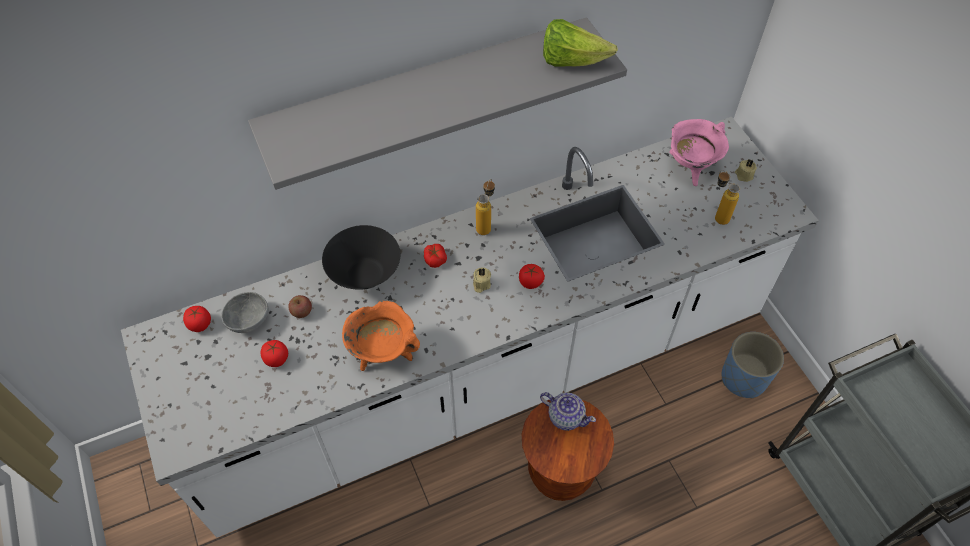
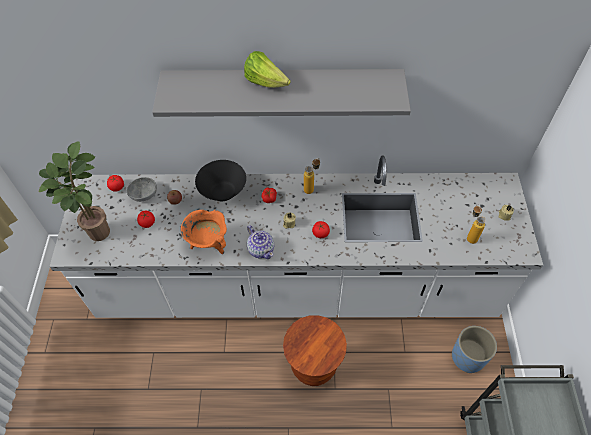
camera: 25 degrees right, 0 degrees up
teapot [540,392,596,431] -> teapot moved to [247,225,274,259]
lettuce [543,19,618,67] -> lettuce moved to [244,51,291,88]
pink cooking pot [670,119,729,186] -> none
none -> potted plant [39,141,110,241]

